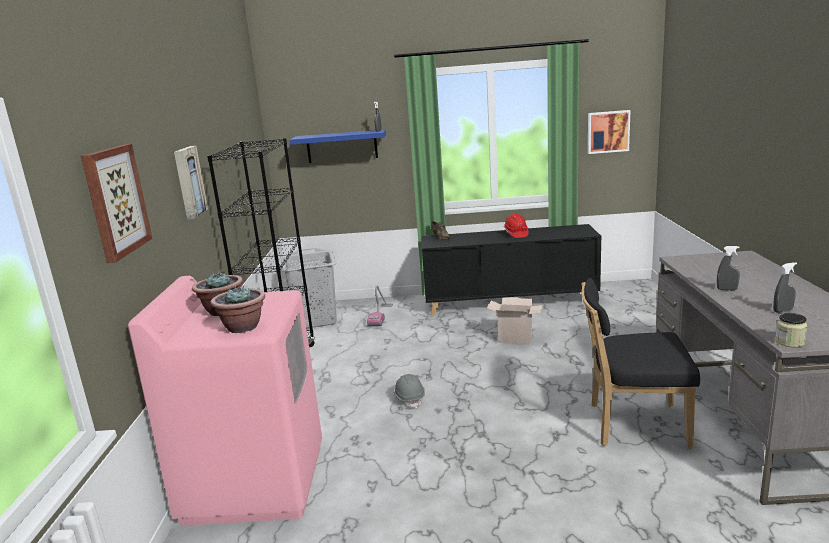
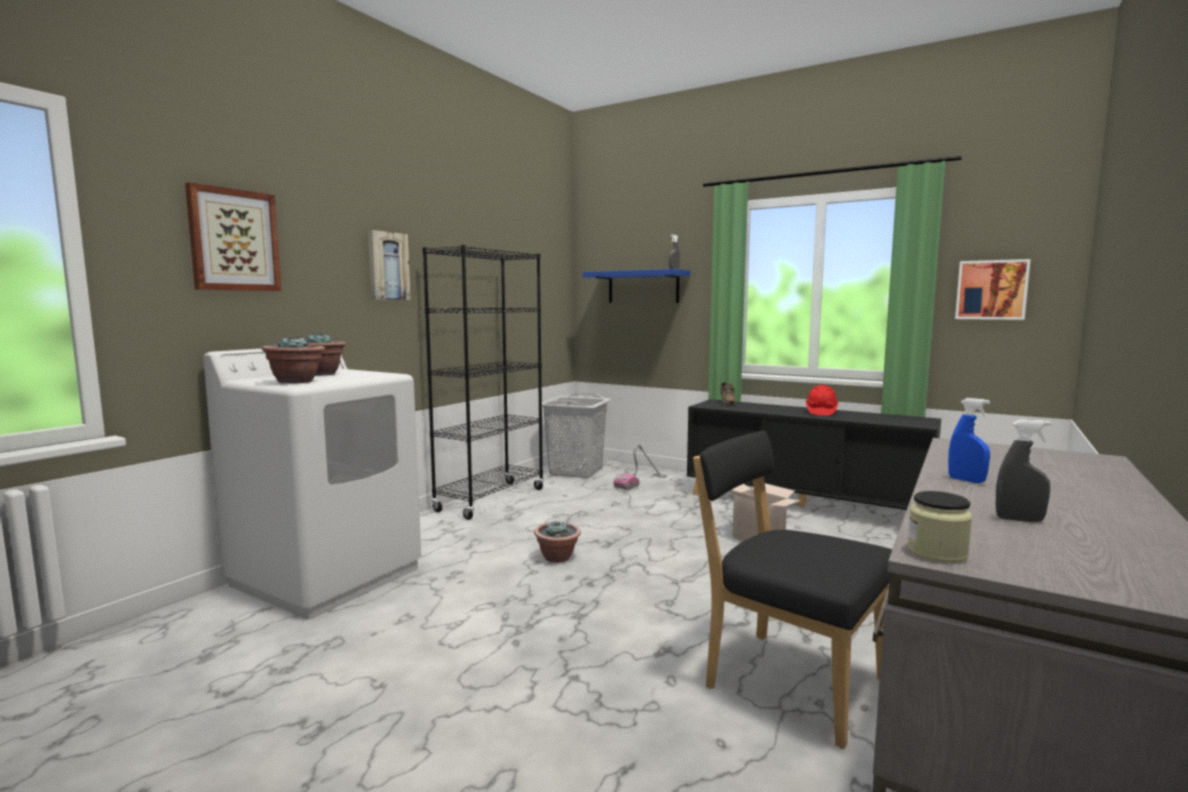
camera: 30 degrees right, 10 degrees down
pink washing machine [128,276,322,526] -> white washing machine [203,349,421,619]
grey hard hat [394,374,425,409] -> potted plant [534,521,581,563]
grey spray bottle [717,246,740,290] -> blue spray bottle [948,398,990,483]

